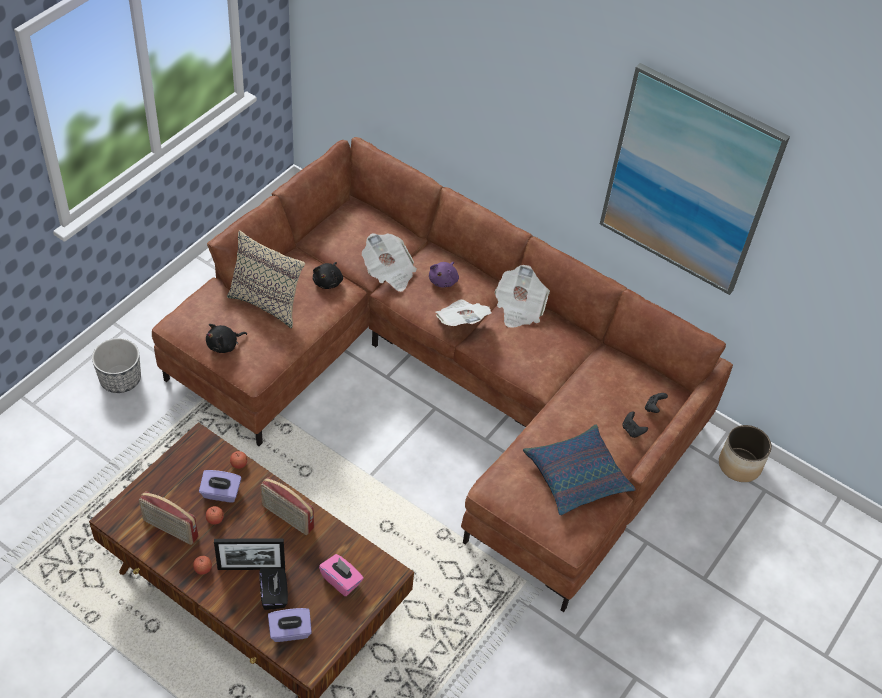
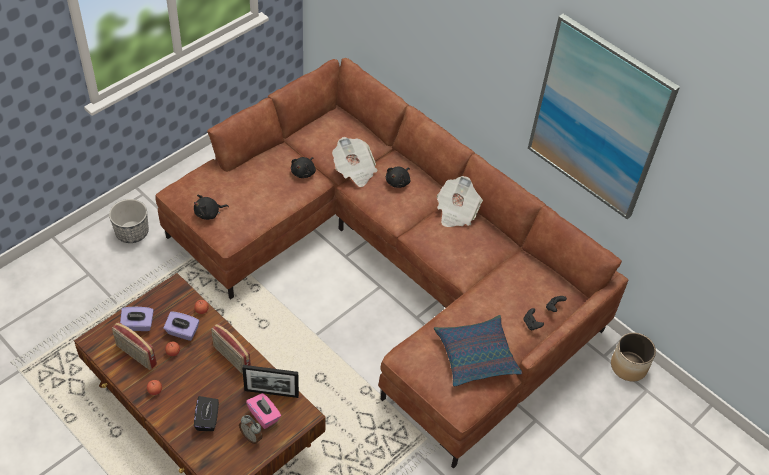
camera: 10 degrees right, 0 degrees up
picture frame [214,538,285,570] -> picture frame moved to [242,365,299,398]
beige pillow [227,231,305,328] -> none
purple tissue box [268,608,312,642] -> purple tissue box moved to [120,307,154,331]
purple plush toy [429,262,459,288] -> black plush toy [386,166,411,188]
newspaper [435,299,492,326] -> none
none -> alarm clock [239,415,263,444]

